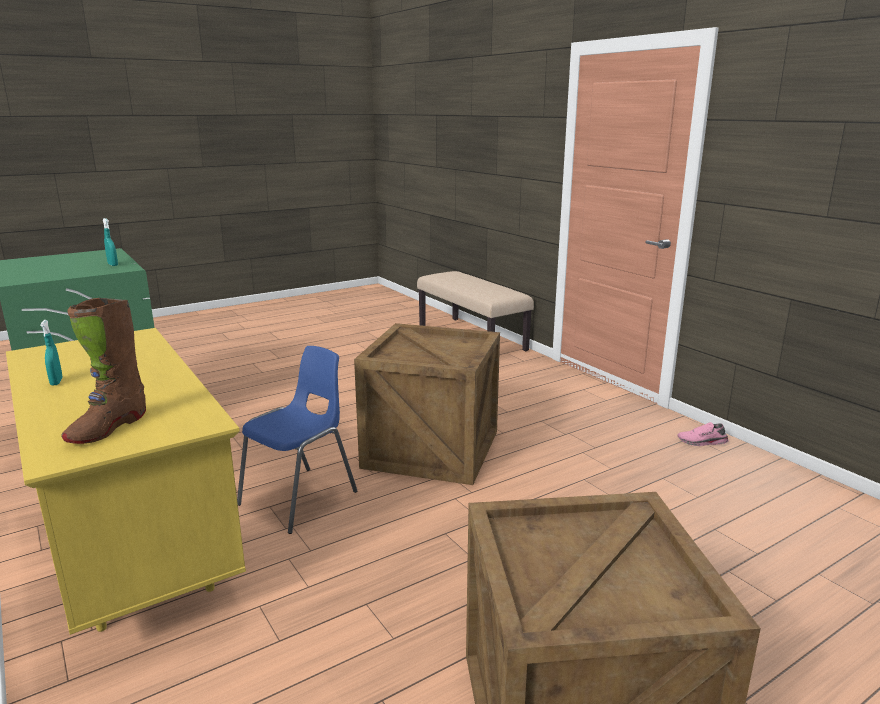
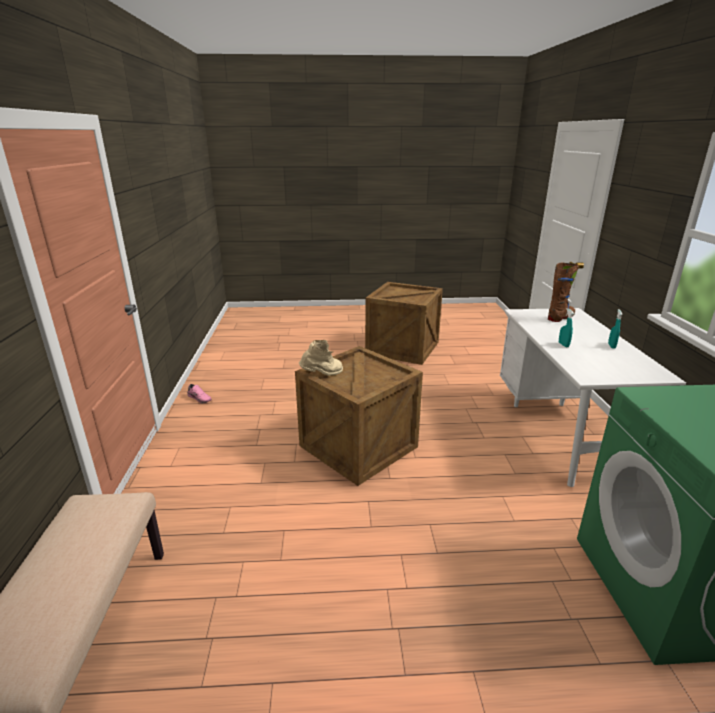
camera: 150 degrees left, 5 degrees up
yellow desk [6,328,246,635] -> white desk [500,308,686,487]
turquoise spray bottle [103,218,118,266] -> turquoise spray bottle moved to [559,308,574,347]
blue chair [237,346,357,534] -> none
none -> beige boot [299,340,343,376]

